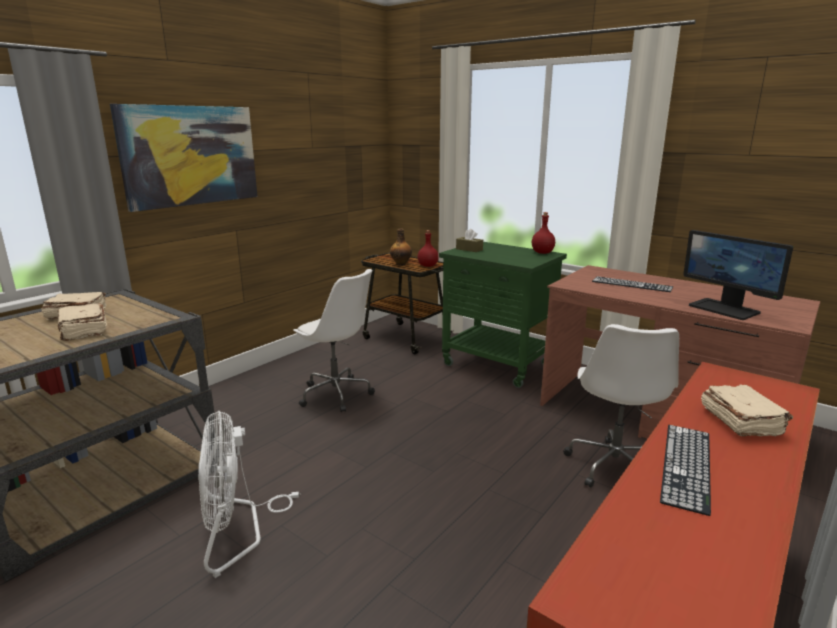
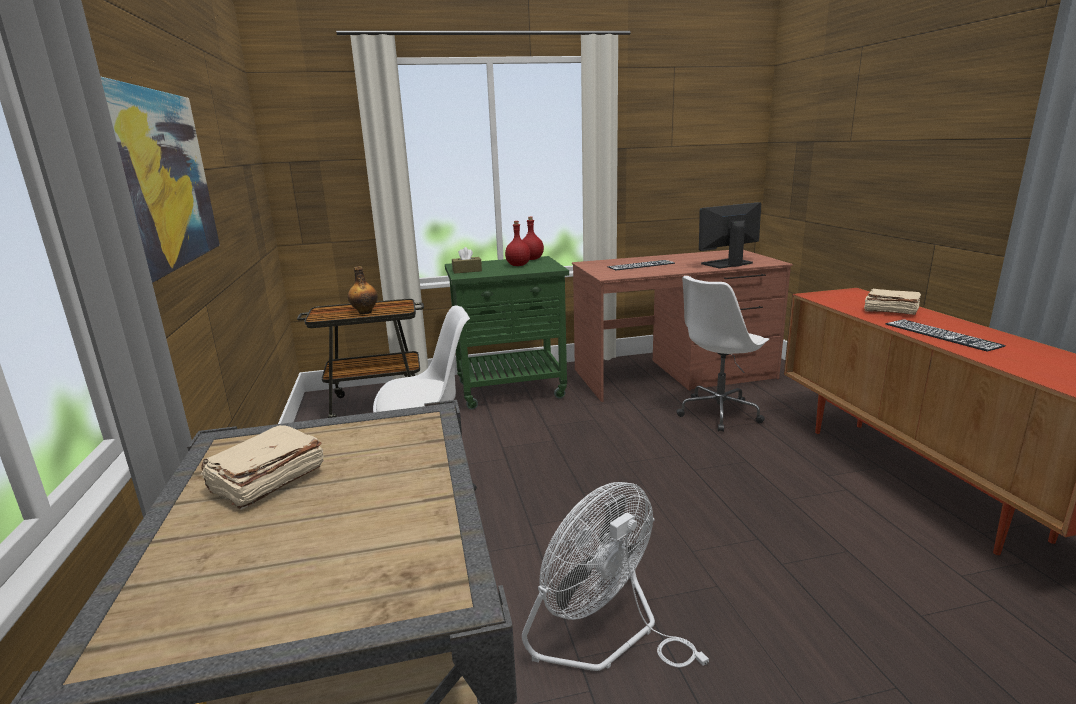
camera: 50 degrees left, 0 degrees up
beige book [58,303,107,341] -> none
white fan [198,411,301,578] -> white fan turned 120 degrees clockwise [522,482,710,671]
red bottle [418,230,439,267] -> red bottle moved to [505,221,530,266]
white office chair [563,324,679,488] -> white office chair turned 90 degrees clockwise [676,276,769,432]
monitor [683,230,793,320] -> monitor turned 150 degrees clockwise [699,202,761,268]

